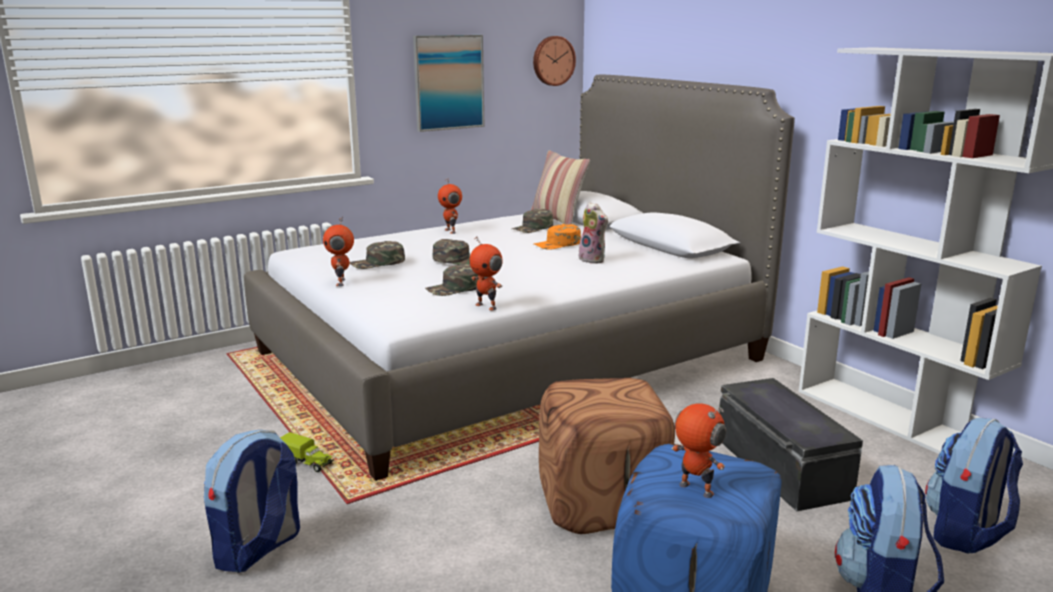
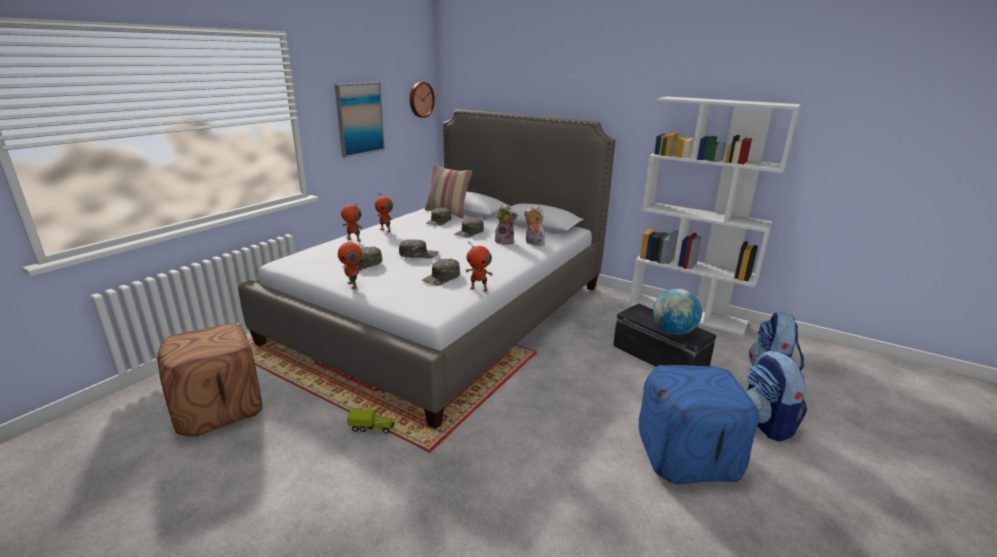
camera: 25 degrees left, 5 degrees up
backpack [204,430,300,573] -> none
orange cap [534,224,581,250] -> green cap [455,218,484,237]
brown ottoman [539,378,675,534] -> brown ottoman moved to [157,324,262,436]
toy robot [671,403,726,498] -> toy robot moved to [341,203,363,242]
none -> plush toy [524,205,545,246]
none -> globe [653,288,702,335]

